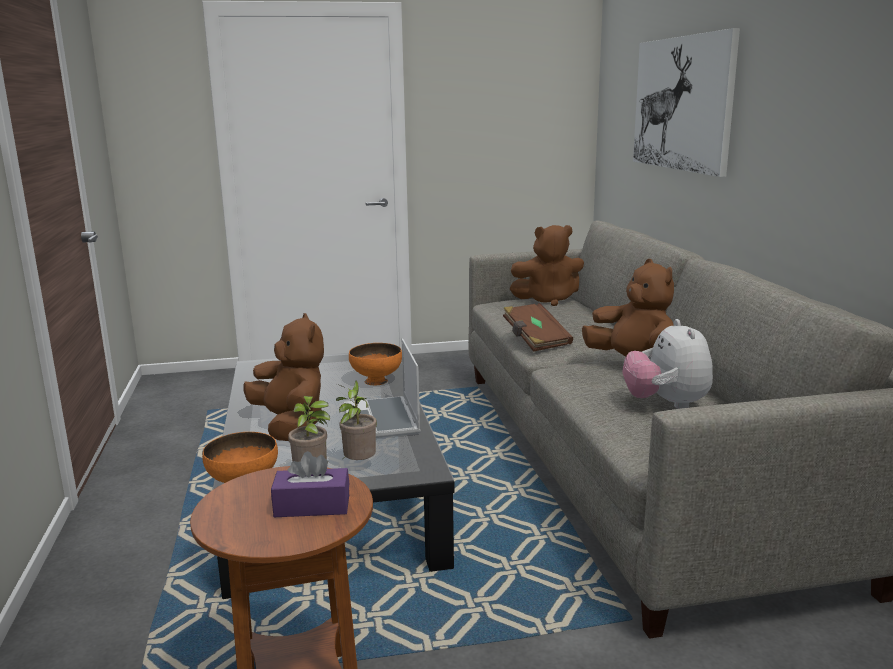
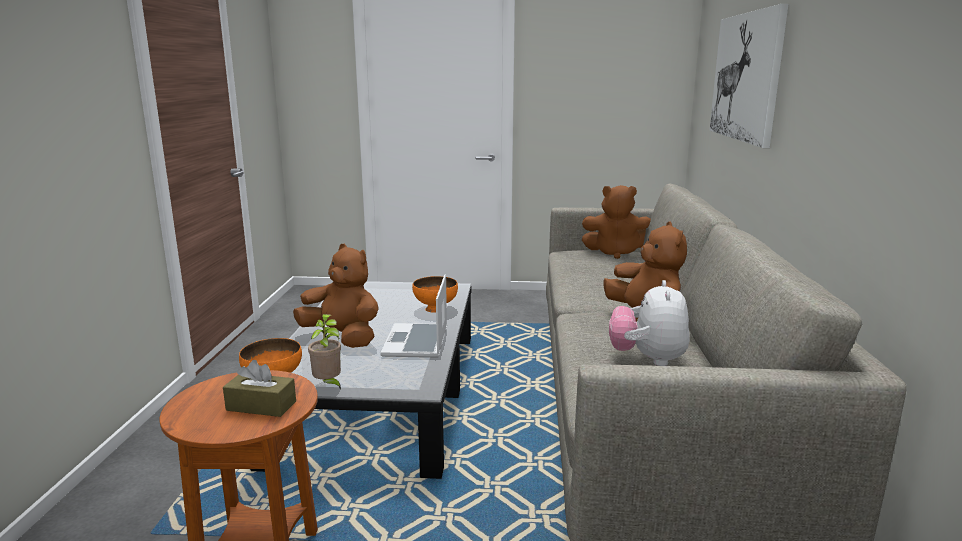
camera: 15 degrees right, 0 degrees up
brown plush toy [244,313,324,441] -> brown plush toy turned 45 degrees counterclockwise [293,244,379,348]
purple tissue box [271,451,349,517] -> brown tissue box [223,360,296,417]
potted plant [336,381,377,460] -> none
brown book [503,303,573,352] -> none

